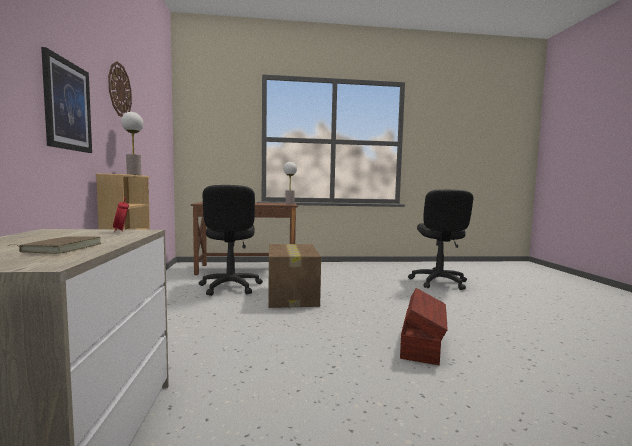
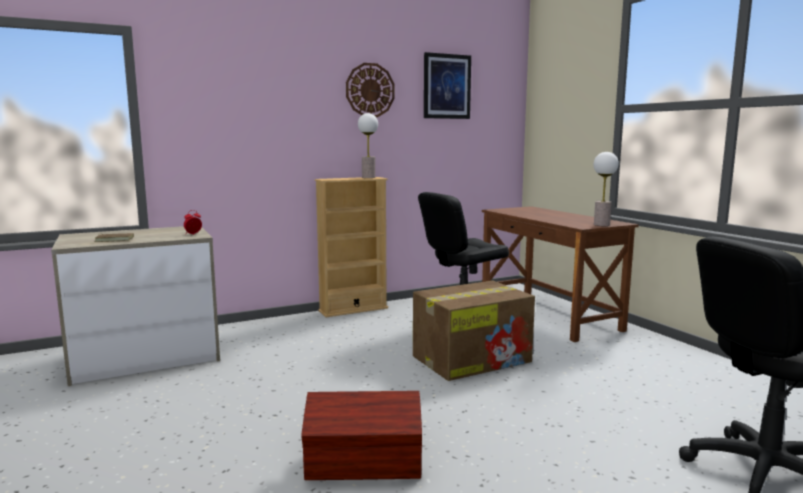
camera: 70 degrees right, 5 degrees up
picture [41,47,92,153] -> picture moved to [424,52,471,119]

